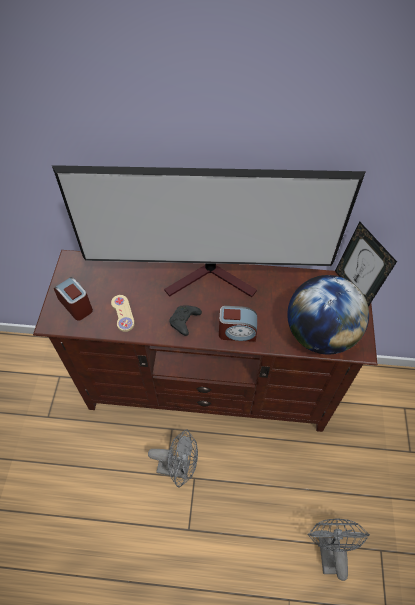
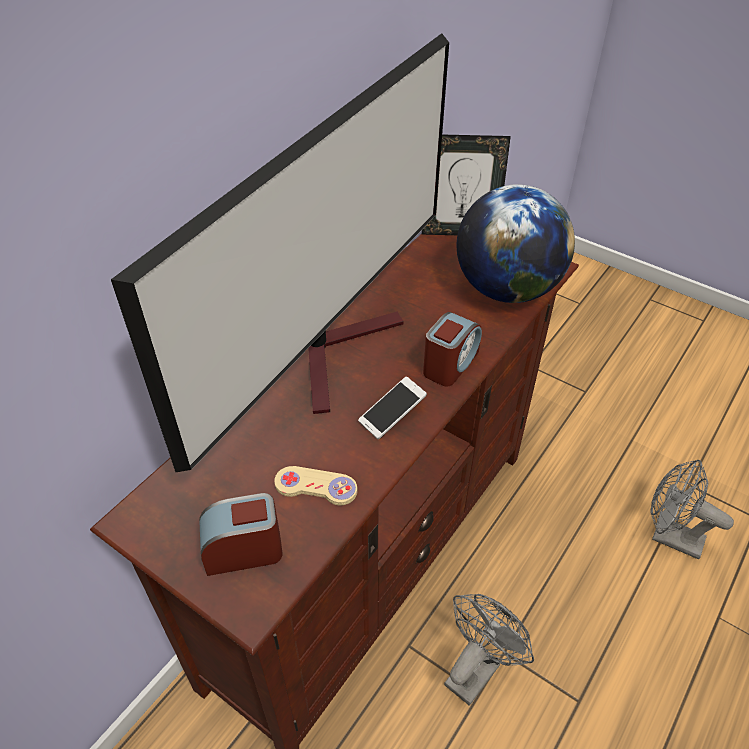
camera: 60 degrees left, 10 degrees down
black game controller [169,306,202,336] -> phone [358,376,427,439]

